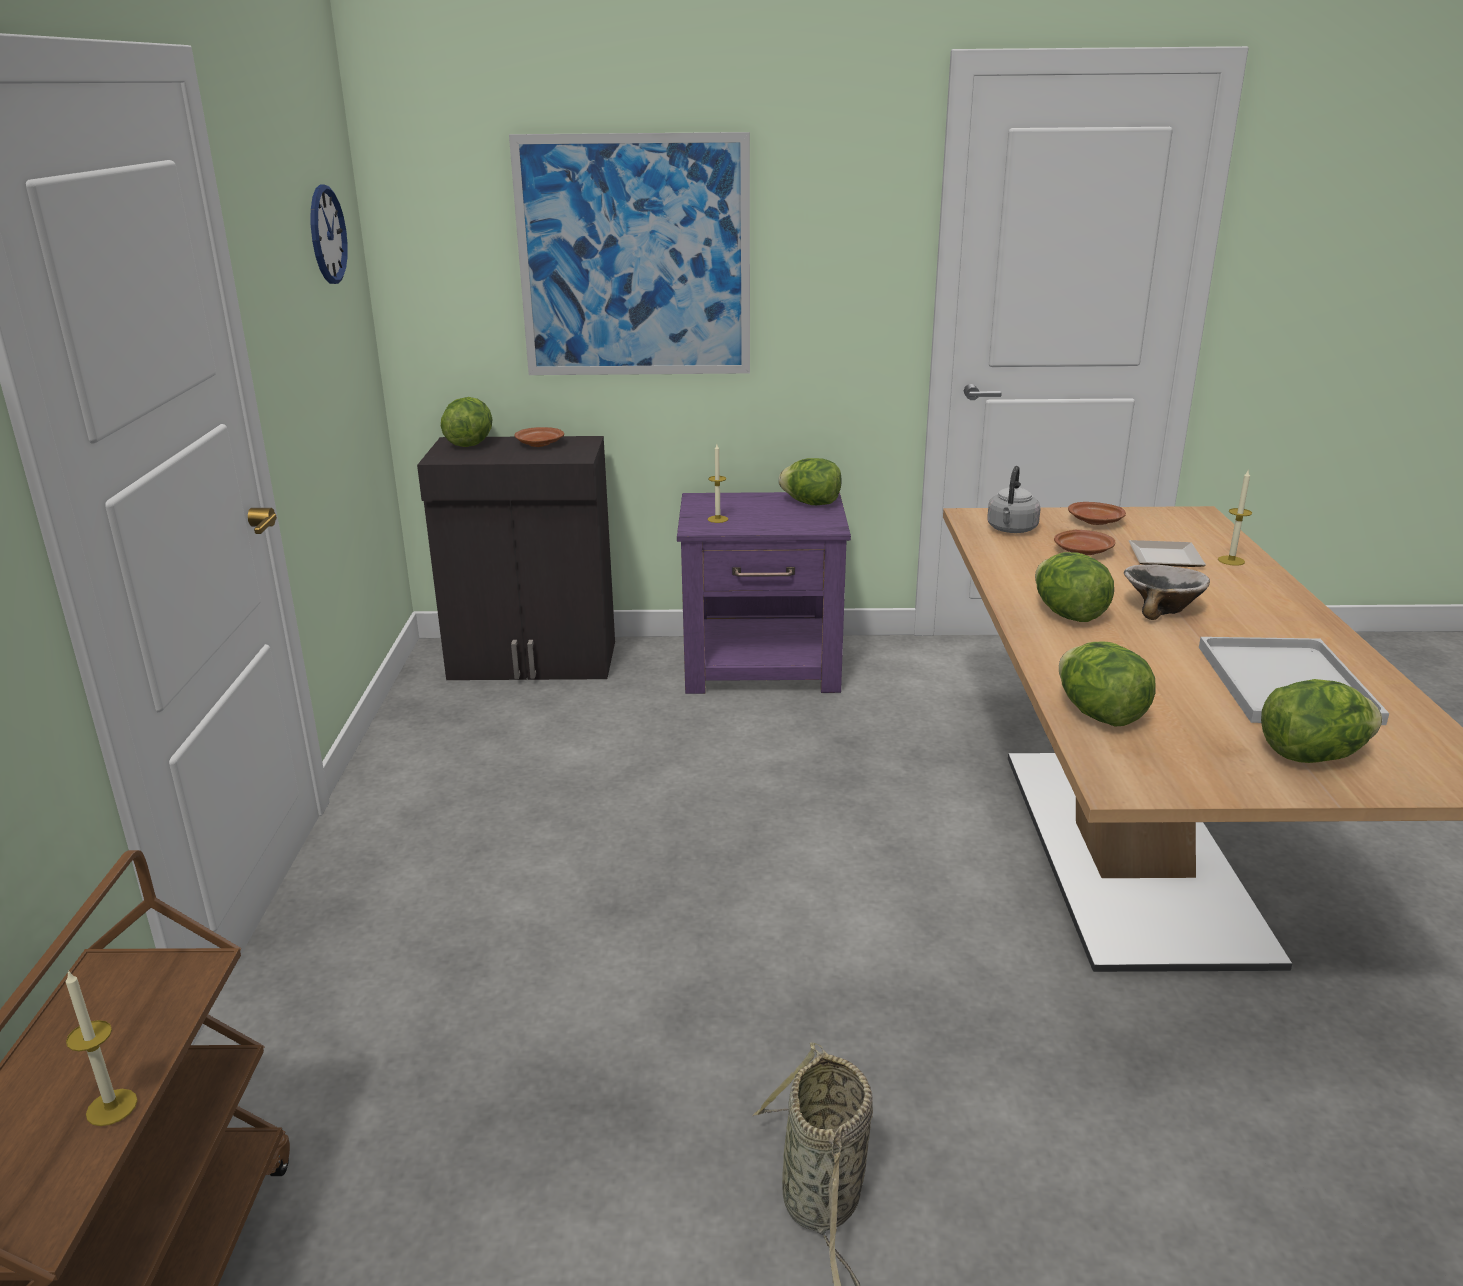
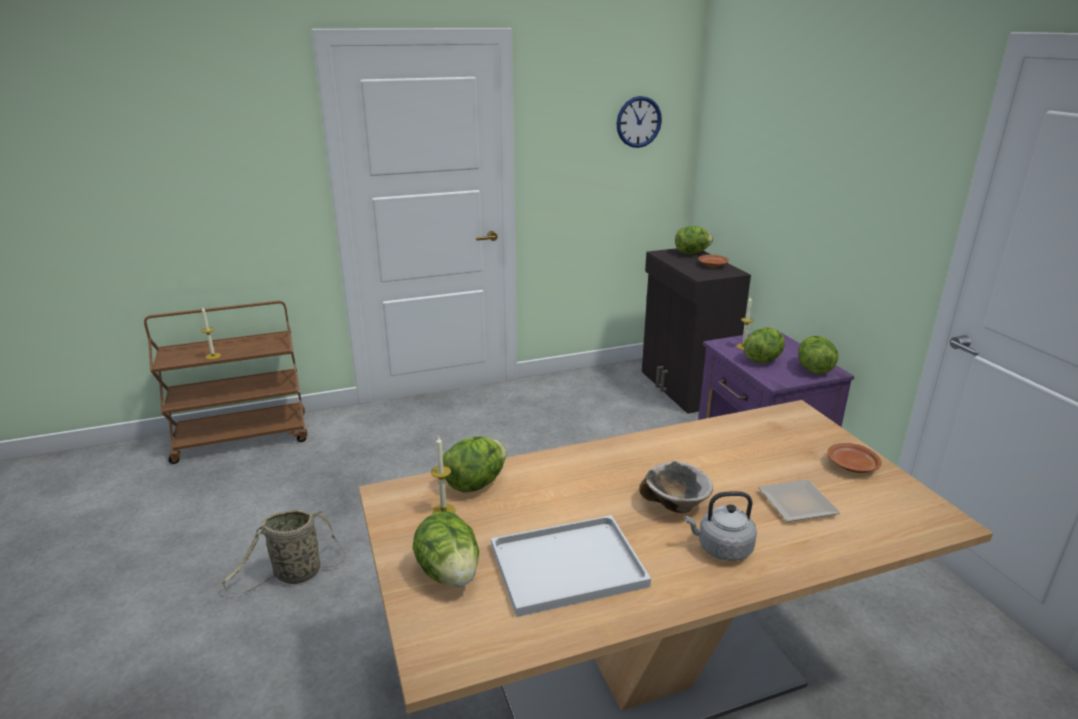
camera: 70 degrees right, 0 degrees up
picture [509,132,750,375] -> none
grey kettle [987,466,1041,533] -> grey kettle moved to [685,491,757,561]
lettuce [1035,552,1114,622] -> lettuce moved to [744,327,785,364]
brown plate [1054,530,1115,555] -> none
candle [1218,470,1252,566] -> candle moved to [431,436,456,514]

